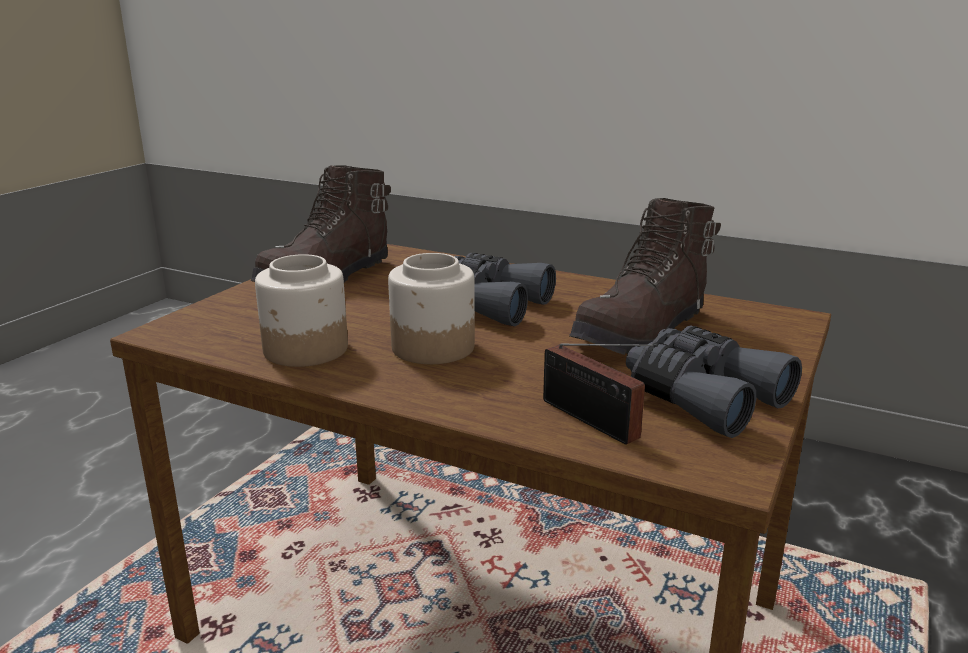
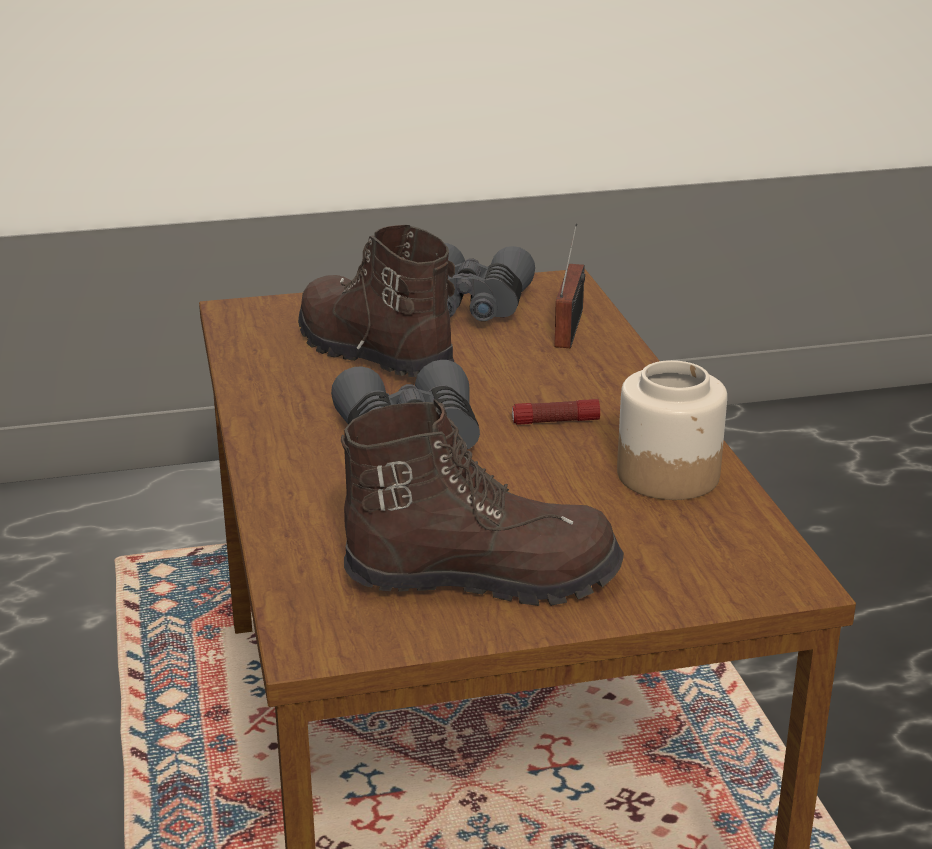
camera: 130 degrees left, 5 degrees up
jar [388,253,475,364] -> flashlight [512,399,600,425]
brown boot [569,198,721,355] -> brown boot turned 135 degrees counterclockwise [298,225,455,377]

